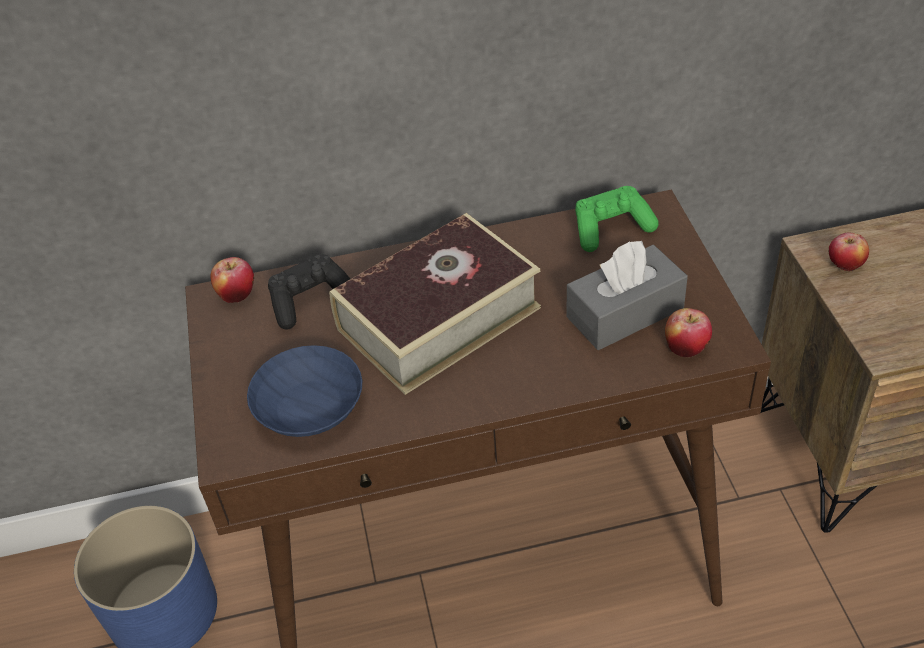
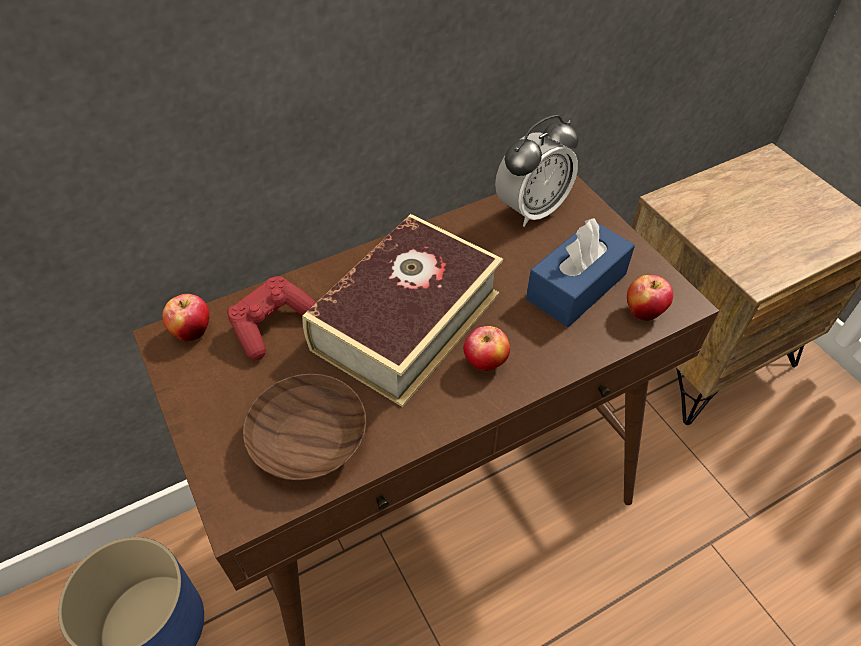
camera: 20 degrees left, 5 degrees up
blue bowl [247,345,362,437] -> brown bowl [243,374,366,481]
black game controller [268,254,350,330] -> red game controller [227,276,316,360]
grey tissue box [567,241,688,350] -> blue tissue box [526,218,635,327]
green game controller [575,186,659,252] -> alarm clock [495,115,579,227]
apple [829,233,869,271] -> apple moved to [463,326,510,371]

